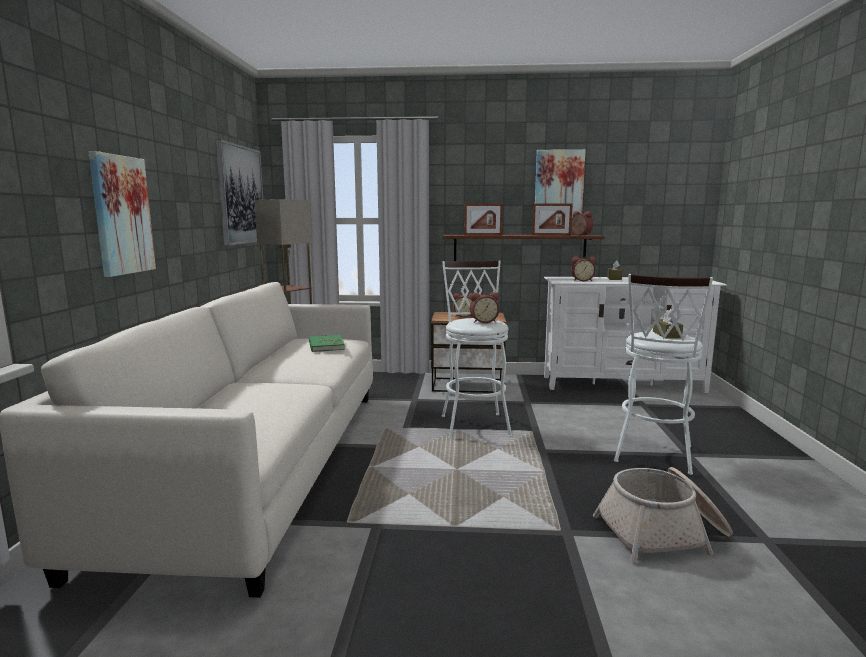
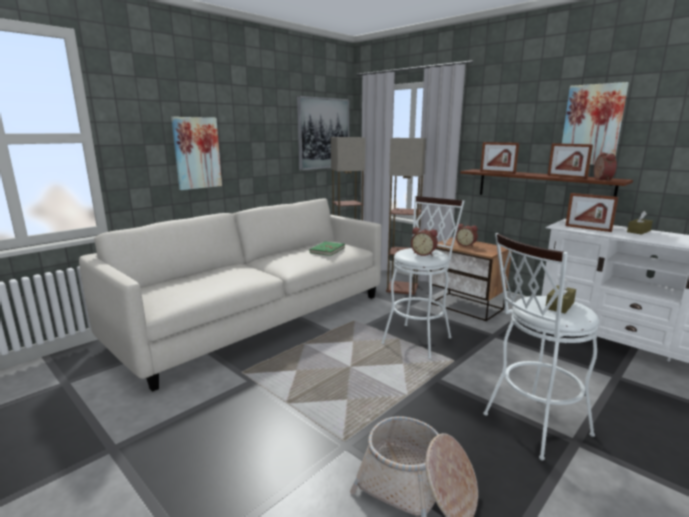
camera: 40 degrees right, 5 degrees up
alarm clock [571,257,596,281] -> picture frame [565,193,618,232]
none -> floor lamp [386,138,426,295]

